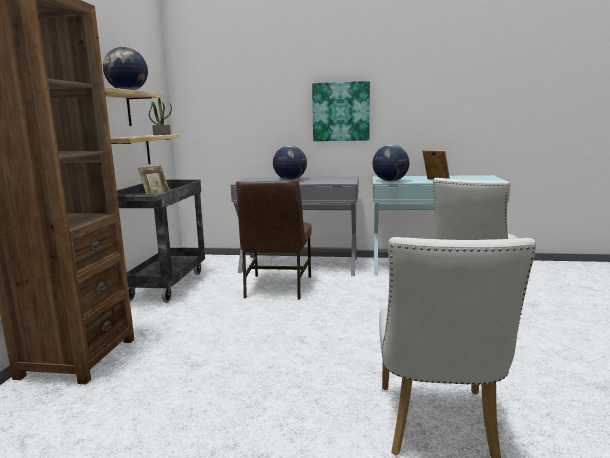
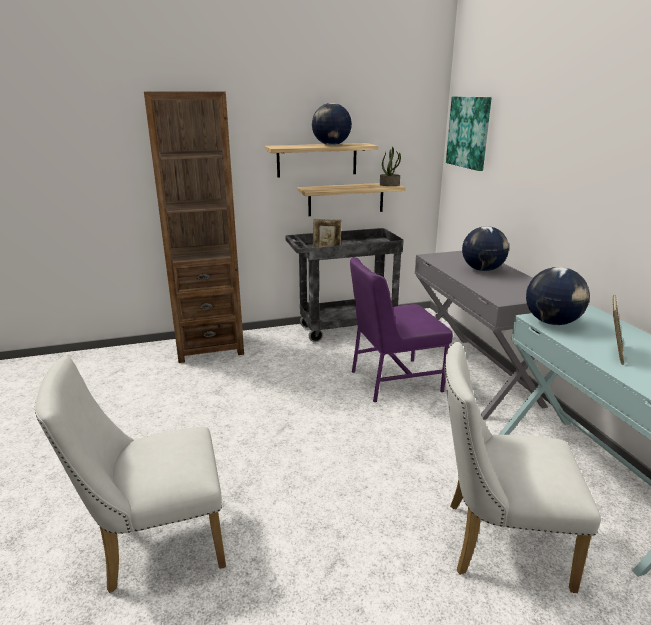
camera: 65 degrees right, 10 degrees up
brown chair [236,180,312,300] -> purple chair [350,257,453,402]
picture [312,81,370,141] -> picture moved to [446,97,492,171]

